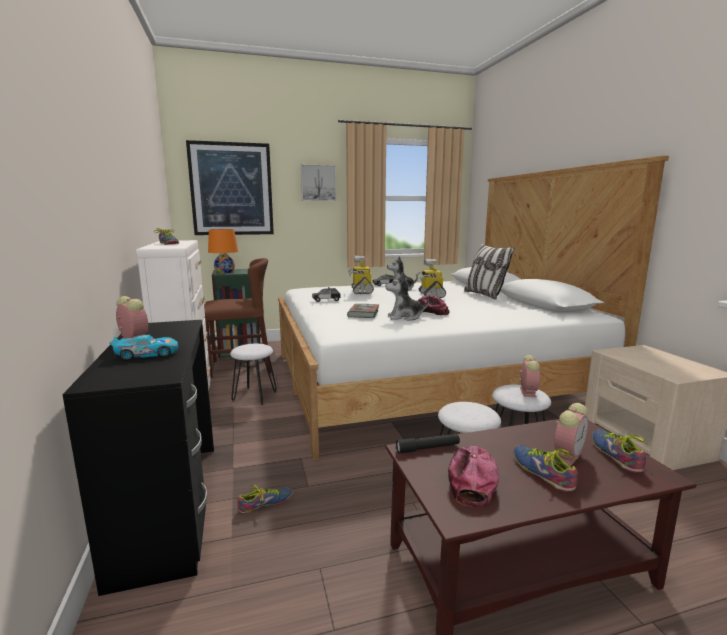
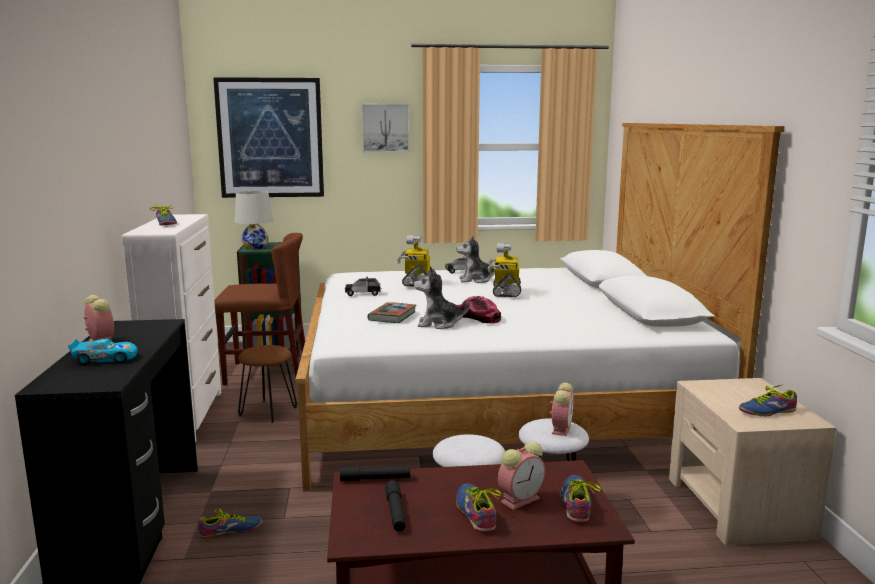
camera: 10 degrees right, 0 degrees up
orange table lamp [208,229,238,273] -> white table lamp [235,191,273,249]
white stool [230,344,277,405] -> brown stool [238,345,297,423]
cap [448,446,499,507] -> black flashlight [385,480,406,532]
pillow [464,243,515,300] -> none
none -> shoe [739,384,797,416]

